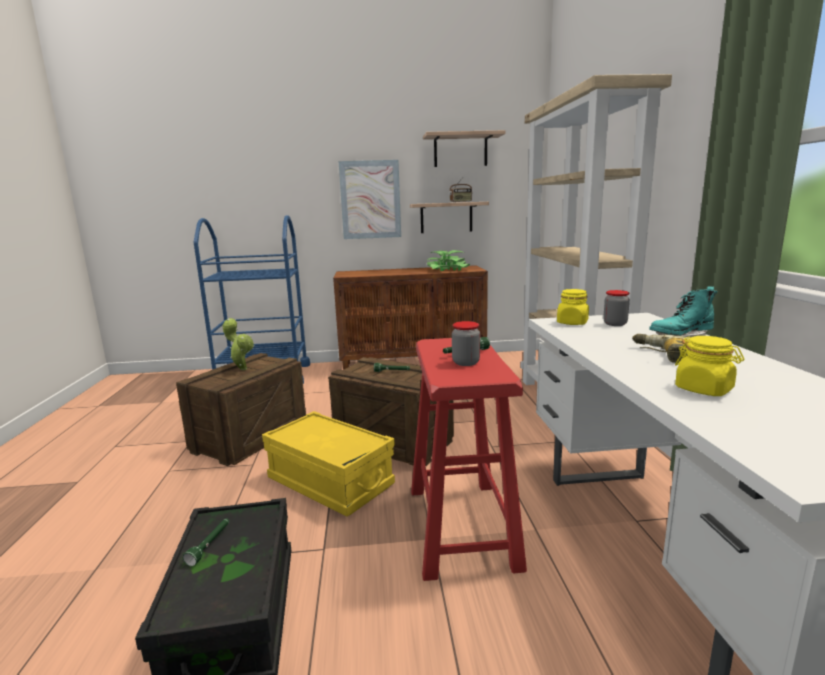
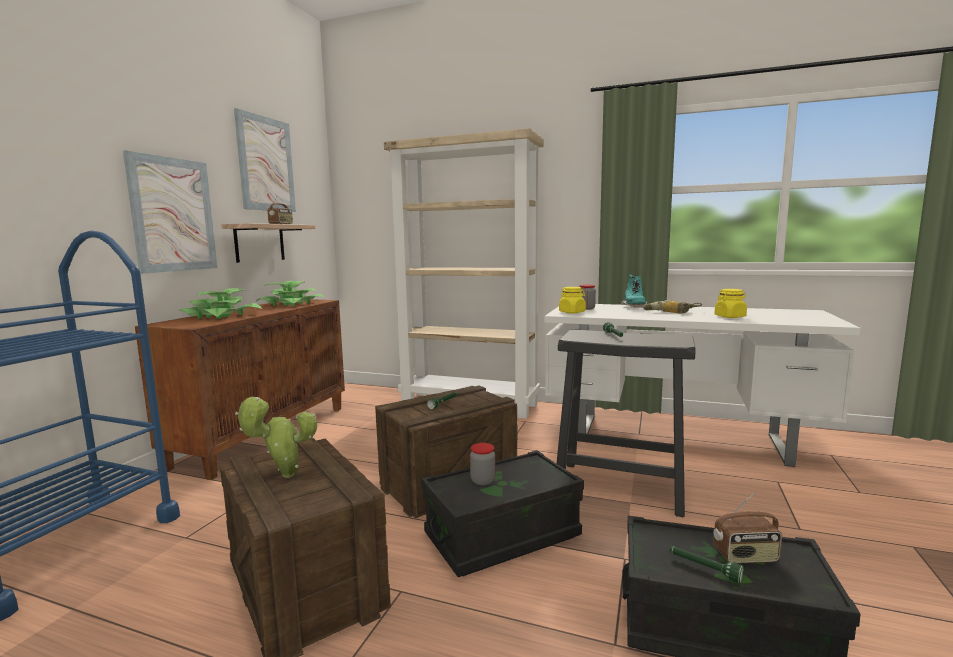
camera: 65 degrees left, 5 degrees down
yellow storage box [262,411,395,517] -> black storage box [421,450,584,577]
red stool [411,337,527,581] -> black stool [556,329,695,518]
shelf [423,130,505,167] -> picture [234,108,296,212]
jar [452,321,480,366] -> jar moved to [470,443,496,485]
none -> potted plant [180,288,262,319]
none -> radio [713,491,782,563]

